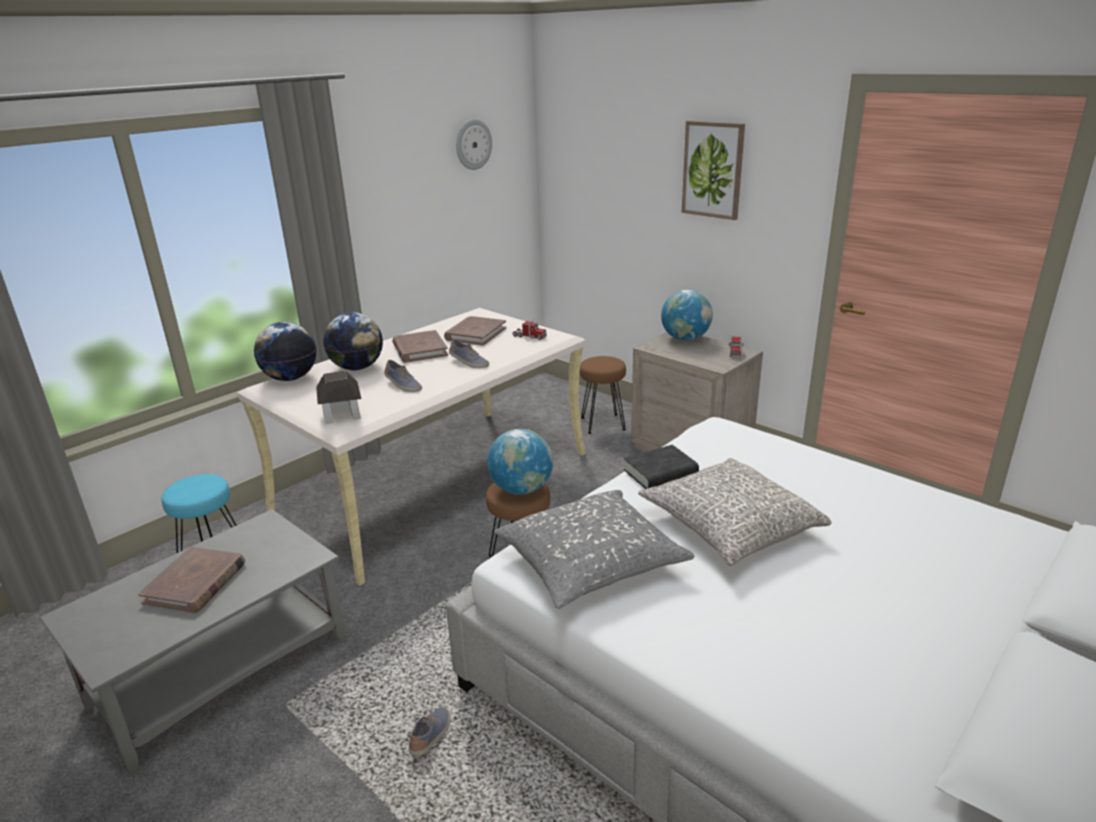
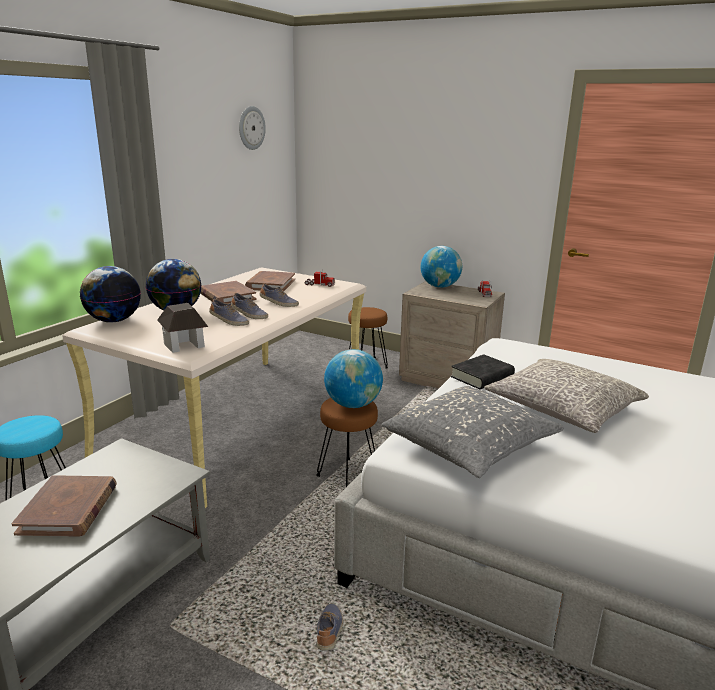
camera: 15 degrees left, 5 degrees down
picture [682,121,745,220] -> none
none -> shoe [231,293,268,319]

